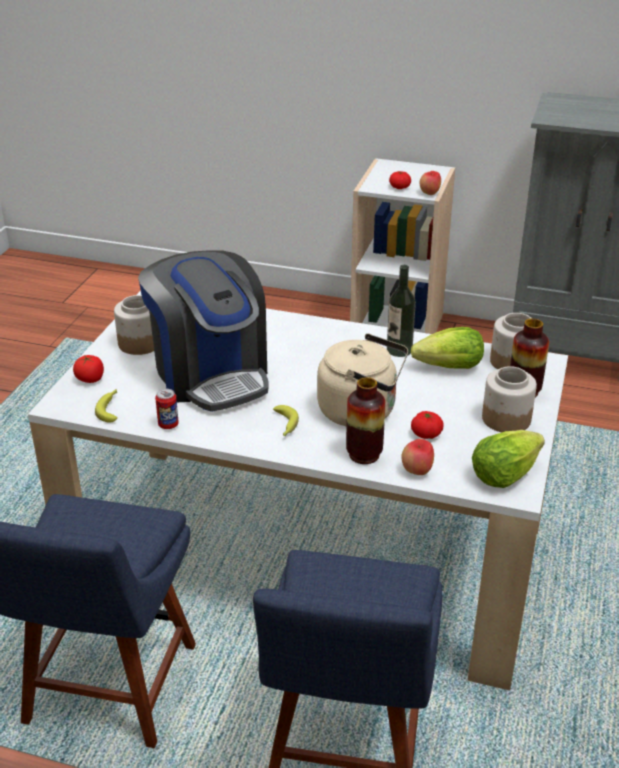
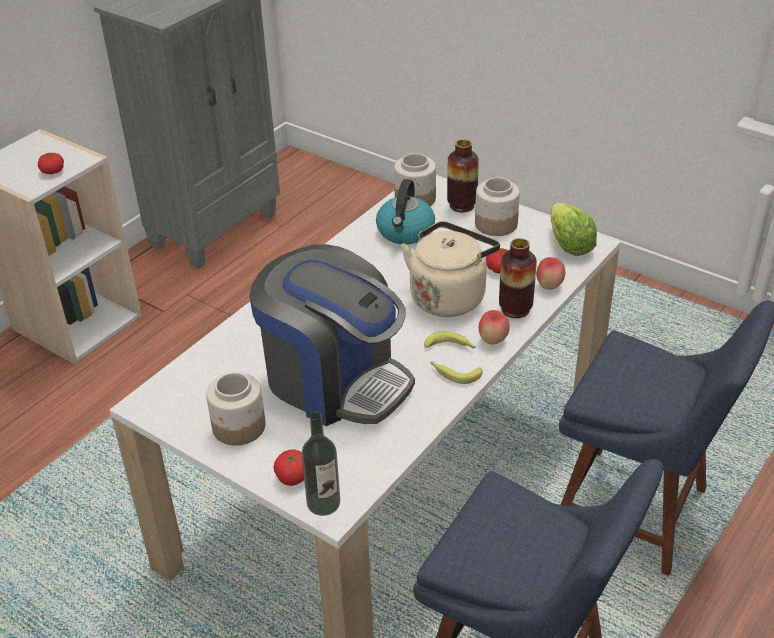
camera: 70 degrees left, 5 degrees up
banana [95,389,118,423] -> banana moved to [430,361,483,384]
coffee machine [138,250,269,412] -> coffee machine turned 45 degrees clockwise [249,244,415,426]
can [155,389,179,429] -> none
bottle [387,265,416,357] -> bottle moved to [302,411,340,516]
lettuce [411,327,484,369] -> kettle [376,179,435,244]
apple [420,171,441,195] -> apple moved to [479,310,510,345]

